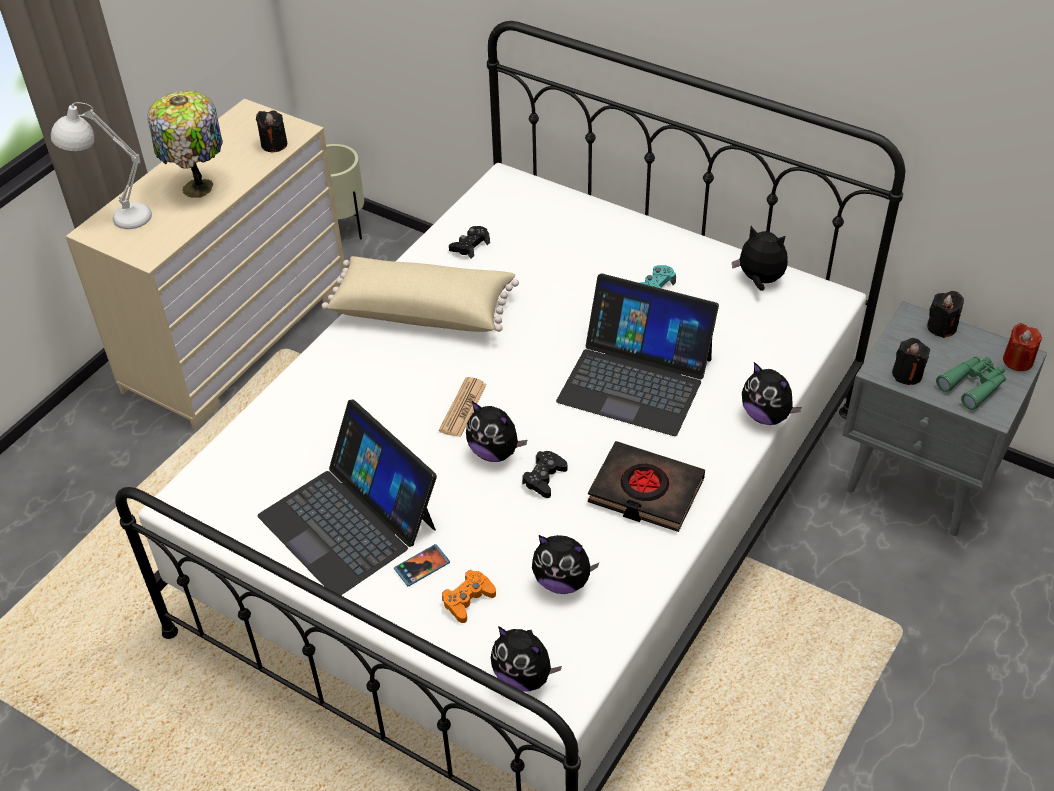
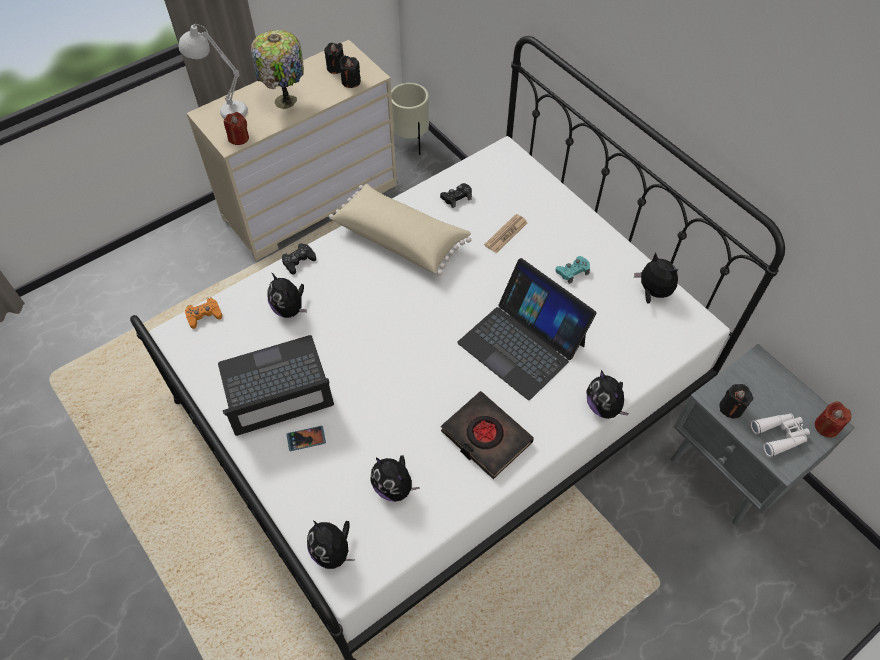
camera: 20 degrees right, 10 degrees up
laptop [258,399,437,595] -> laptop turned 90 degrees clockwise [218,335,334,436]
newspaper [439,377,487,437] -> newspaper moved to [484,214,528,253]
orange game controller [442,570,496,623] -> orange game controller moved to [185,298,222,329]
plush toy [466,401,527,462] -> plush toy moved to [267,272,307,318]
black game controller [522,451,568,498] -> black game controller moved to [282,243,316,275]
black candle [927,291,964,338] -> black candle moved to [324,43,344,74]
green binoculars [936,356,1006,410] -> white binoculars [750,413,810,457]
none -> red candle [224,112,249,145]

